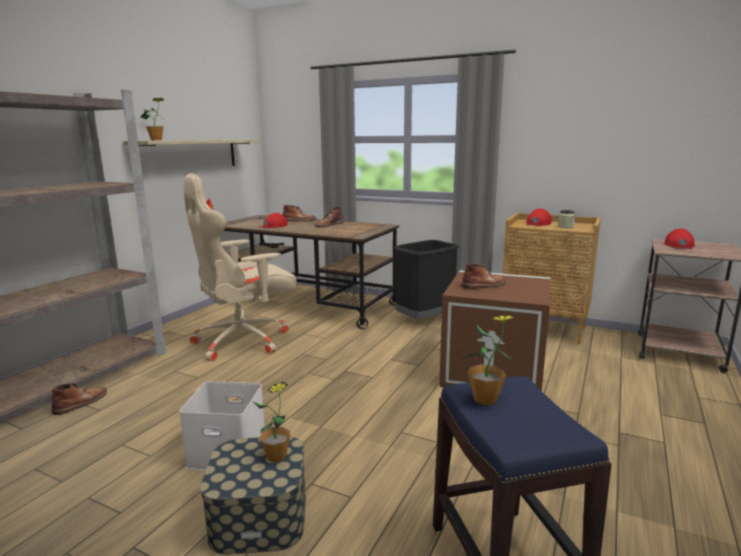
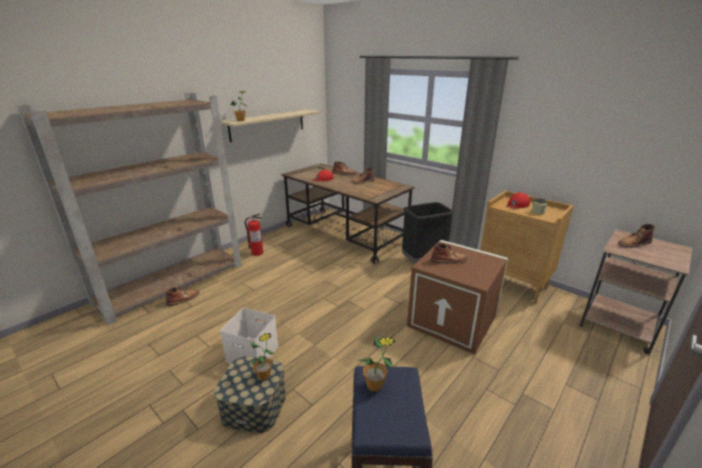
camera: 15 degrees right, 10 degrees up
beige office chair [183,173,297,361] -> none
red cap [665,228,694,249] -> brown boot [618,224,655,248]
none -> fire extinguisher [245,214,263,256]

